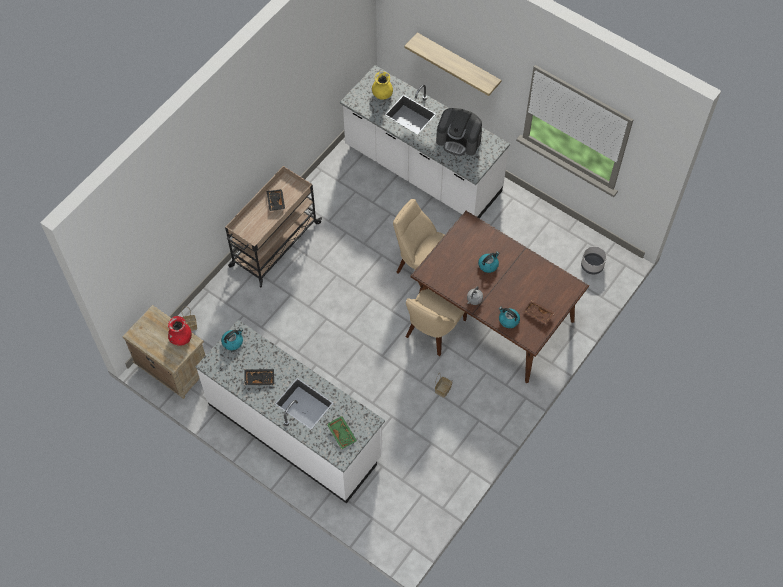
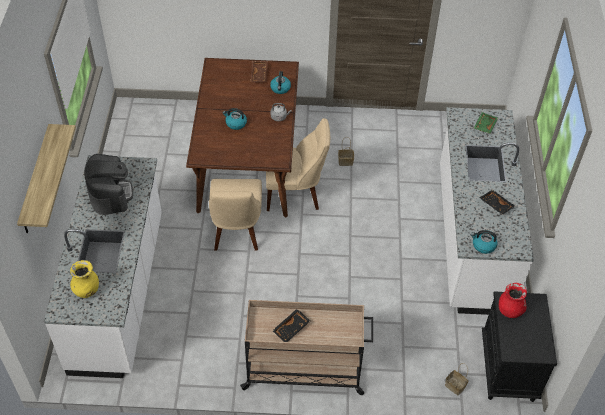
camera: 125 degrees left, 10 degrees down
beige nightstand [122,305,206,399] -> black nightstand [482,291,557,402]
grey planter [581,246,607,274] -> none

